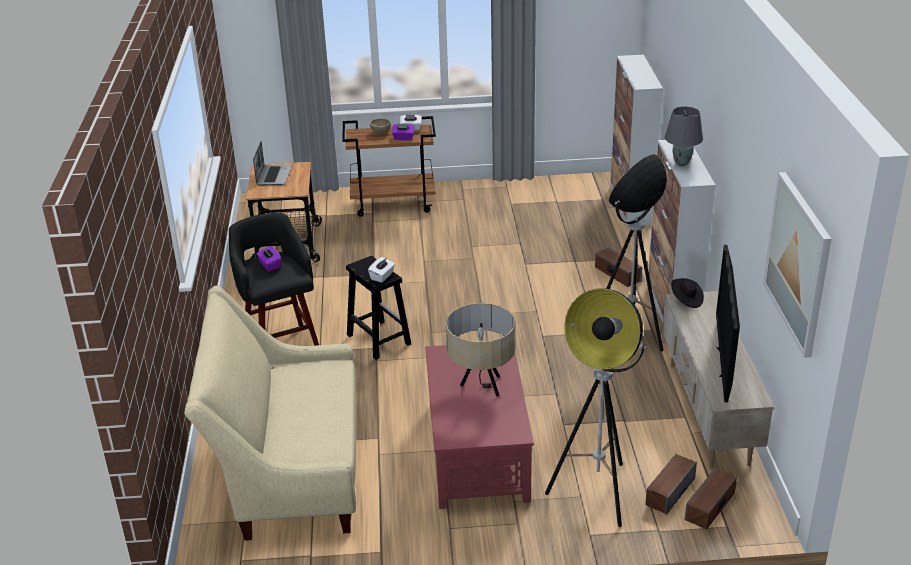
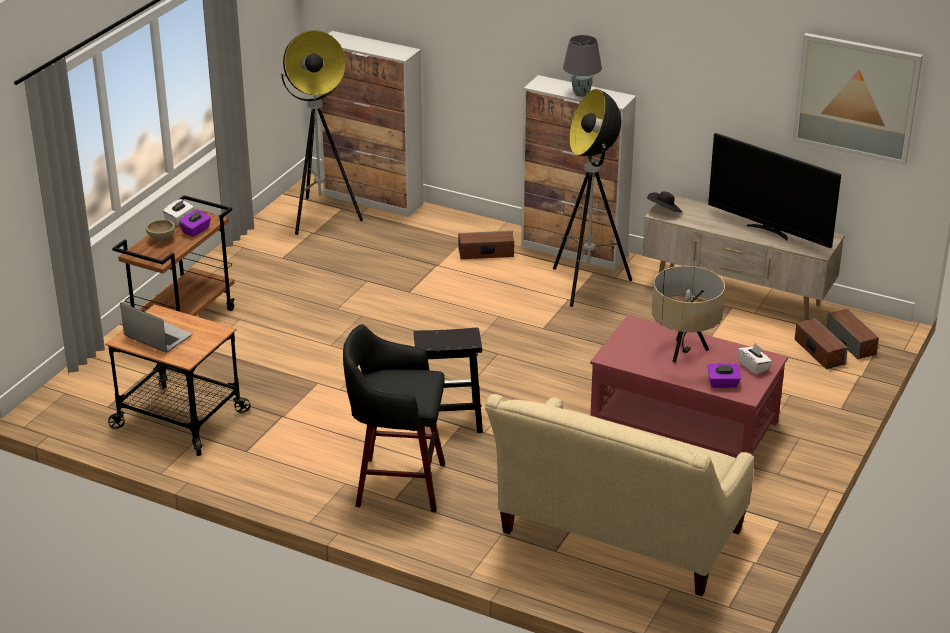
camera: 60 degrees left, 0 degrees up
purple tissue box [257,246,281,271] -> purple tissue box moved to [707,363,741,388]
white tissue box [368,257,395,283] -> white tissue box moved to [738,343,772,375]
floor lamp [545,288,646,527] -> floor lamp moved to [281,30,363,235]

